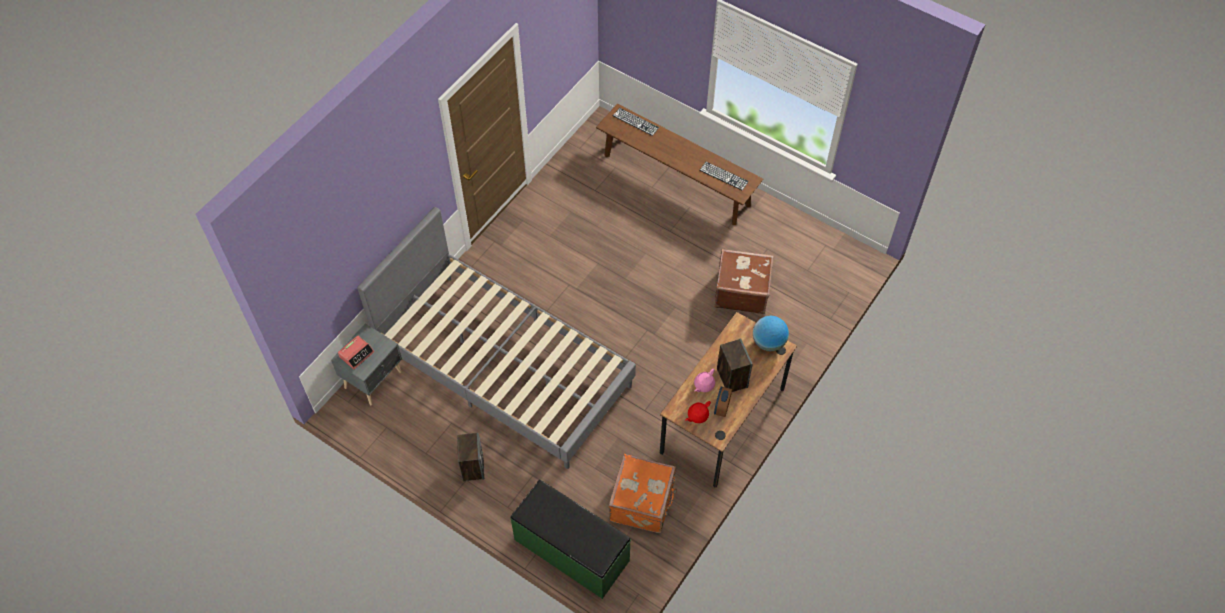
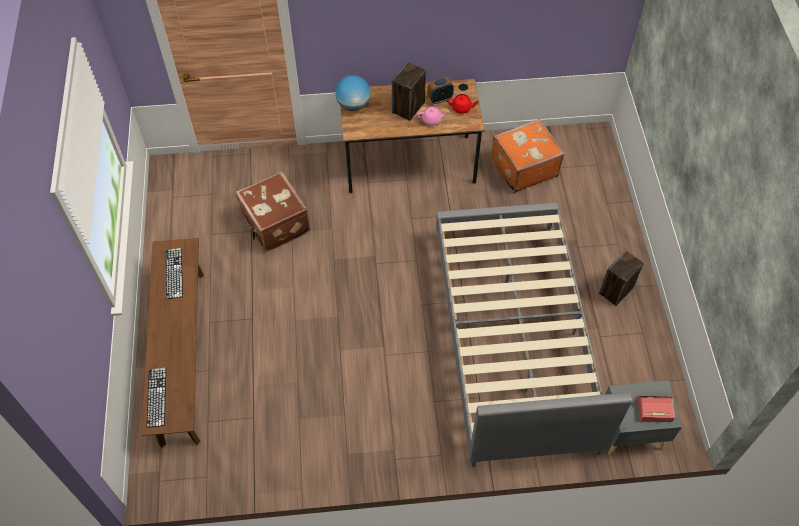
camera: 130 degrees left, 0 degrees up
green bench [510,480,631,599] -> none

